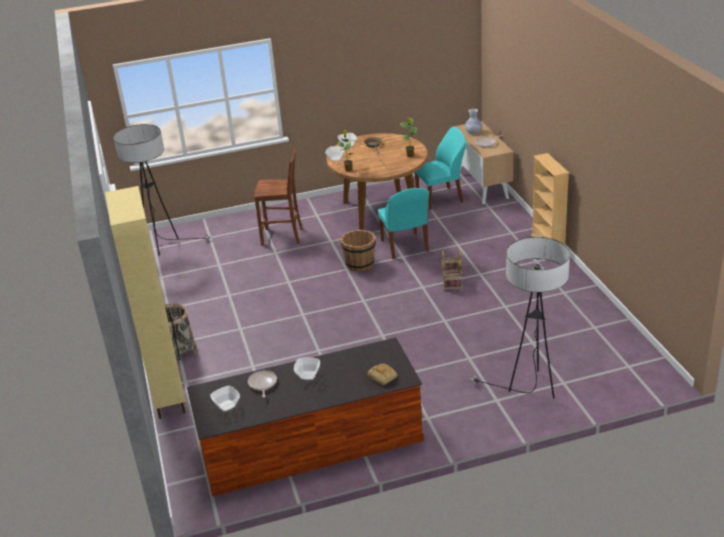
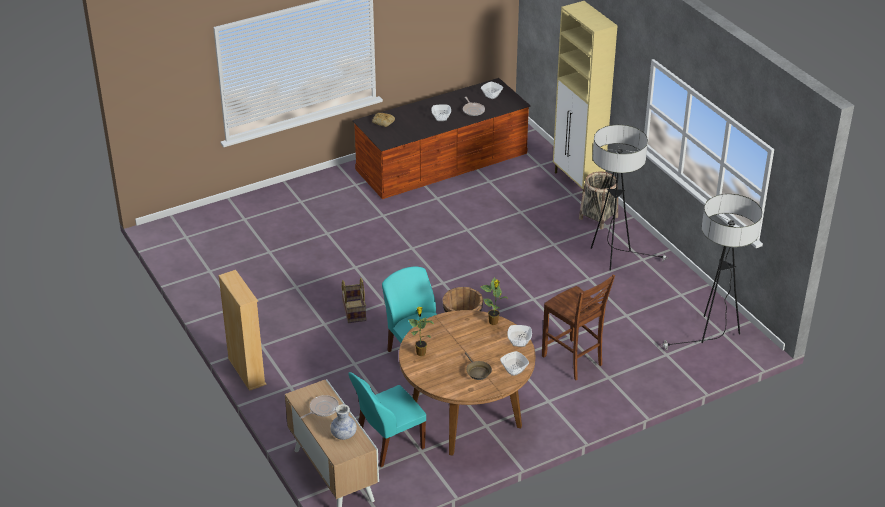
camera: 165 degrees right, 5 degrees up
brown chair [254,146,303,246] -> brown chair turned 120 degrees counterclockwise [542,274,615,380]
floor lamp [469,237,570,399] -> floor lamp moved to [591,125,669,271]

